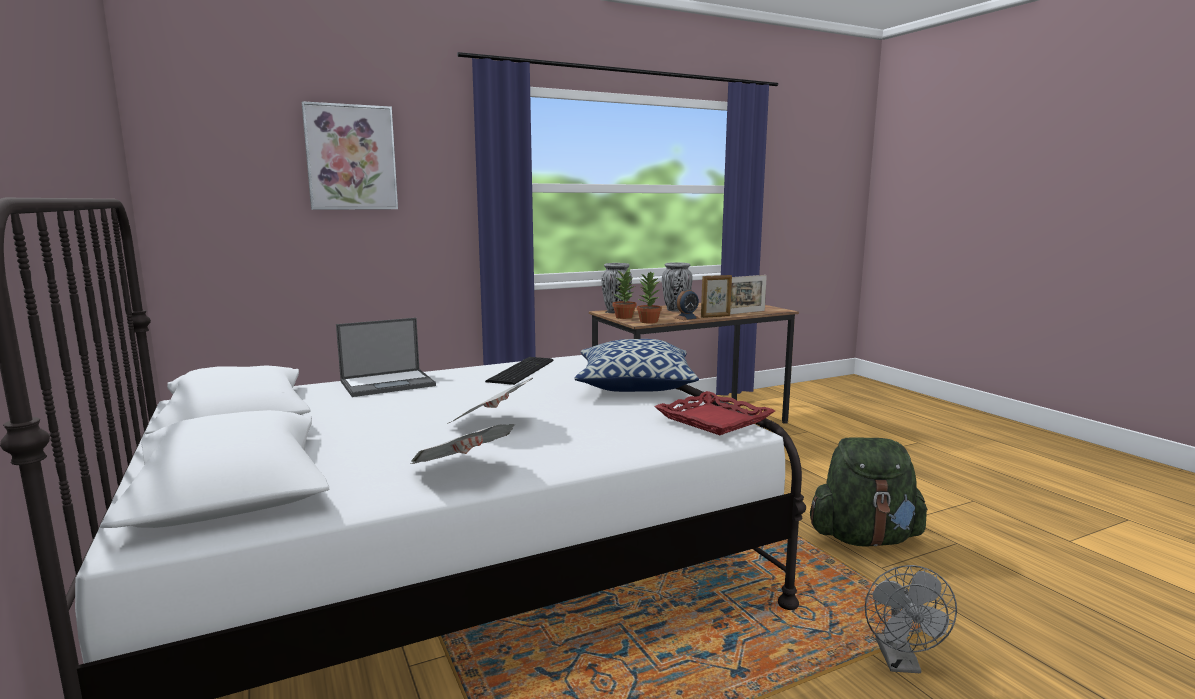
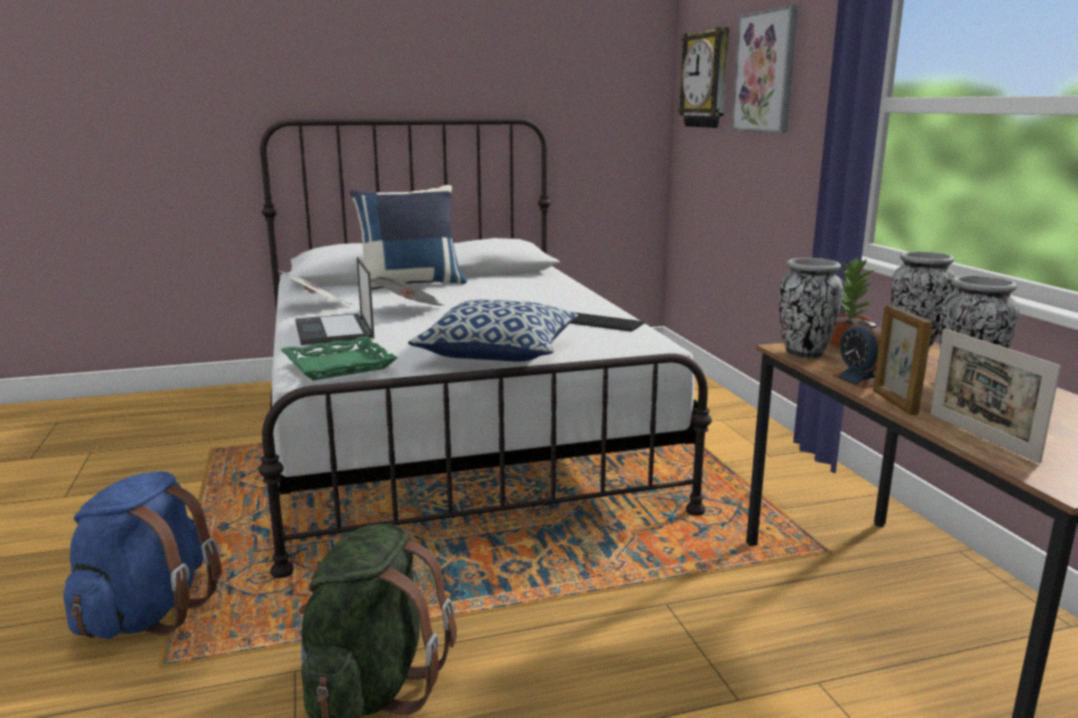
camera: 100 degrees right, 5 degrees up
laptop [336,318,436,397] -> laptop moved to [295,257,374,345]
potted plant [637,271,662,323] -> vase [779,258,844,359]
red tray [654,391,775,435] -> green tray [281,336,398,380]
grey fan [865,565,957,673] -> blue backpack [63,471,222,639]
none -> blue pillow [350,185,467,290]
none -> wall clock [678,27,730,128]

